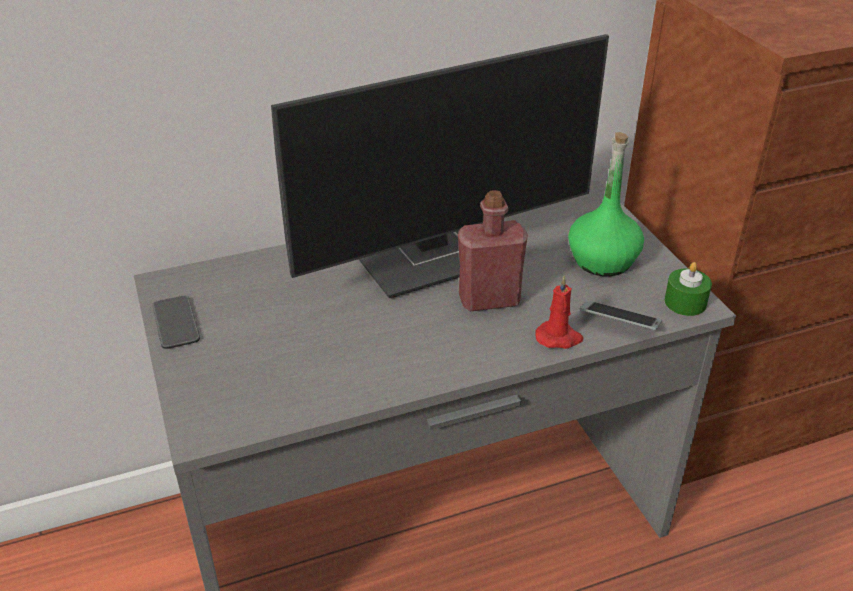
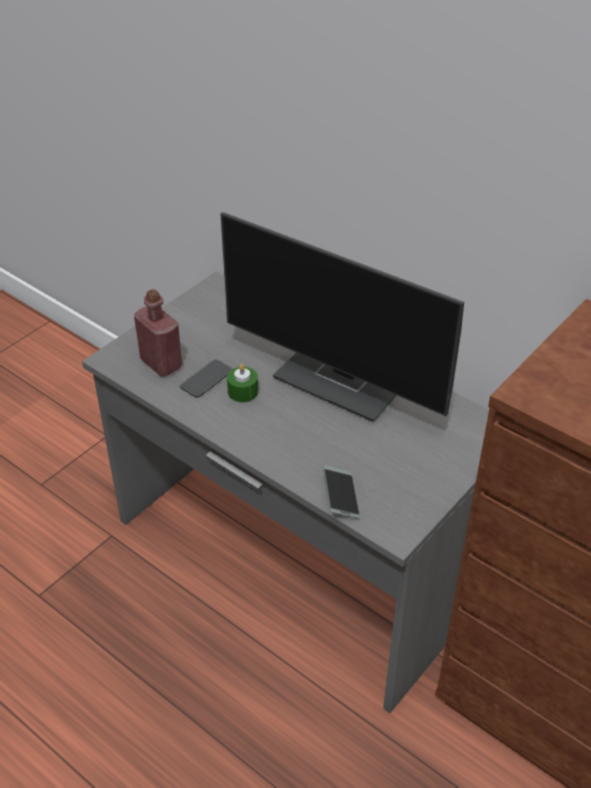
camera: 60 degrees right, 5 degrees up
phone [152,295,200,349] -> phone moved to [180,359,232,398]
red bottle [458,190,528,311] -> red bottle moved to [134,289,182,377]
red candle [535,275,584,349] -> none
green bottle [568,132,644,276] -> none
green candle [664,262,712,316] -> green candle moved to [227,364,258,402]

